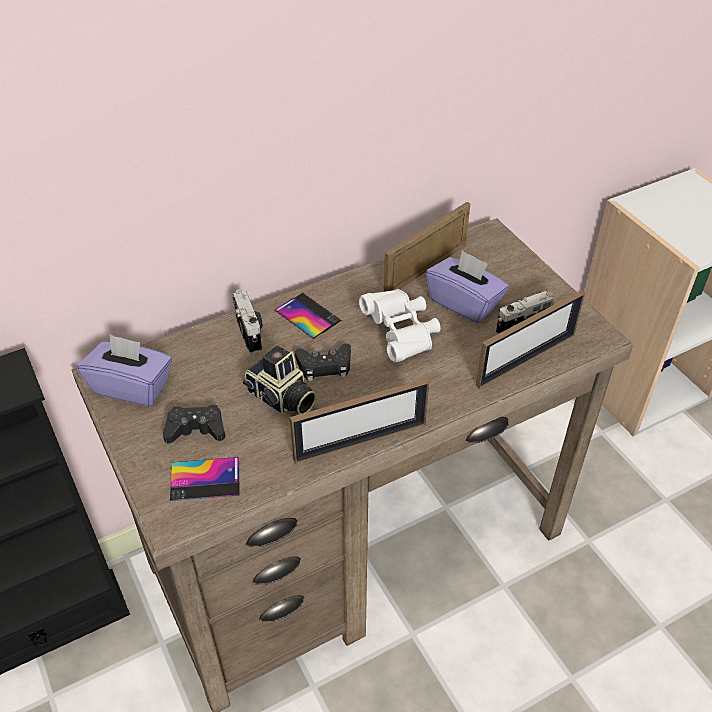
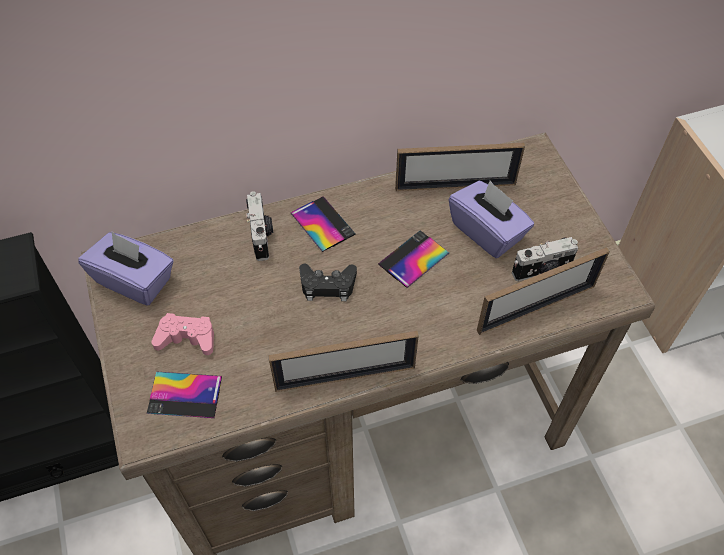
camera: 10 degrees right, 10 degrees up
black game controller [163,405,225,443] -> pink game controller [152,313,214,355]
camera [243,346,317,415] -> none
white binoculars [359,289,440,363] -> phone [378,230,449,288]
picture frame [384,202,470,292] -> picture frame turned 150 degrees counterclockwise [395,143,525,191]

